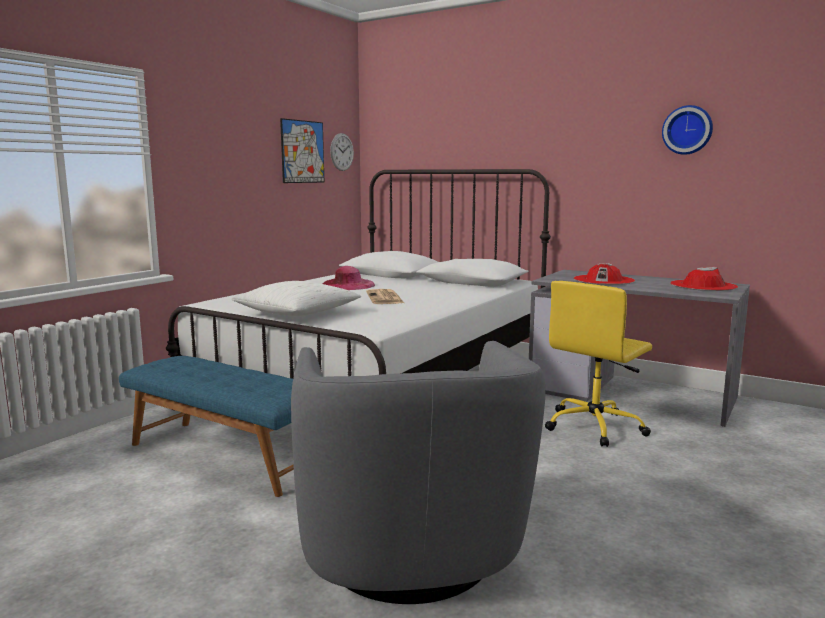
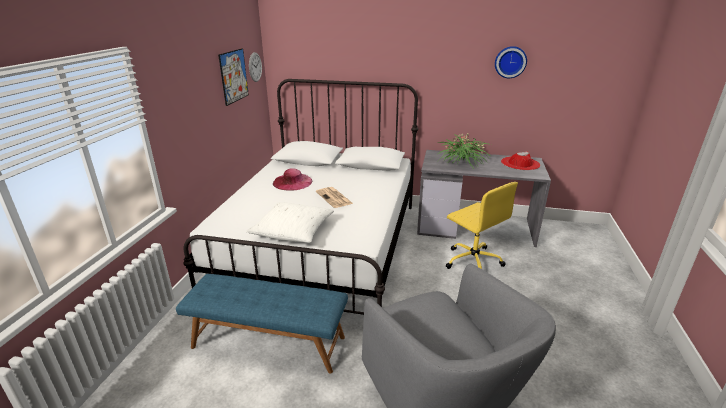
camera: 20 degrees left, 15 degrees up
yellow office chair [545,281,652,447] -> yellow office chair turned 60 degrees counterclockwise [446,182,518,269]
red hat [574,263,635,285] -> potted plant [438,133,492,169]

